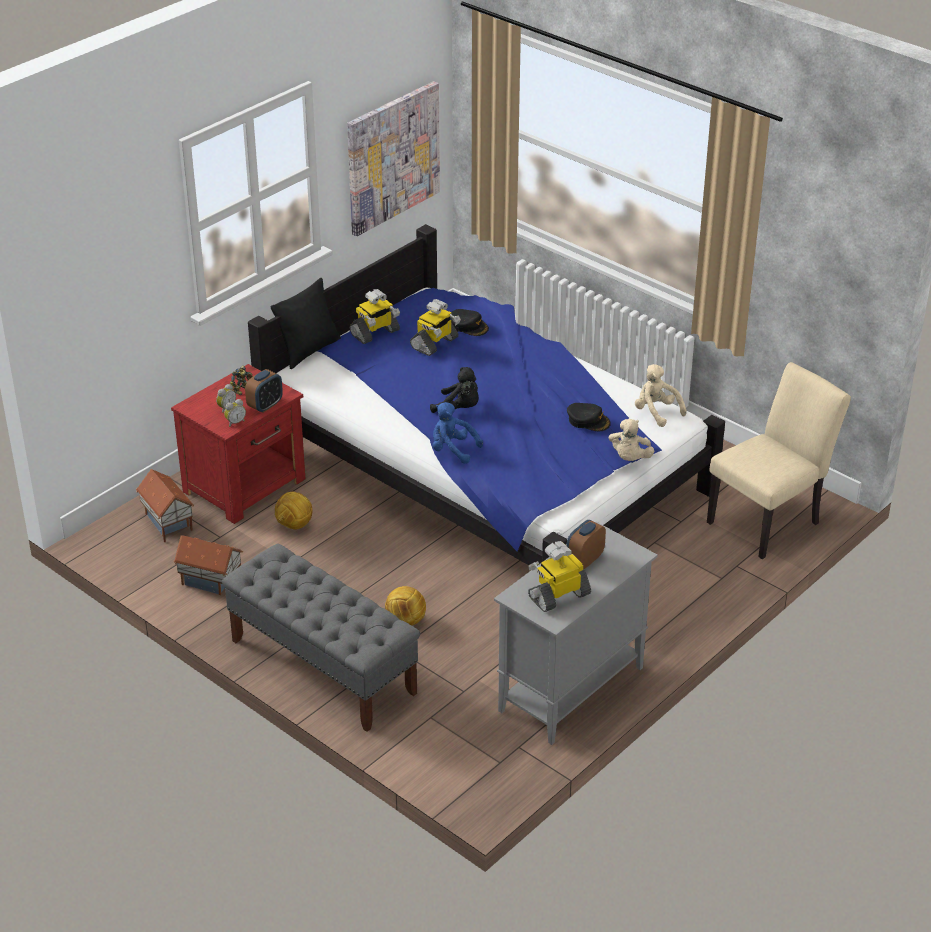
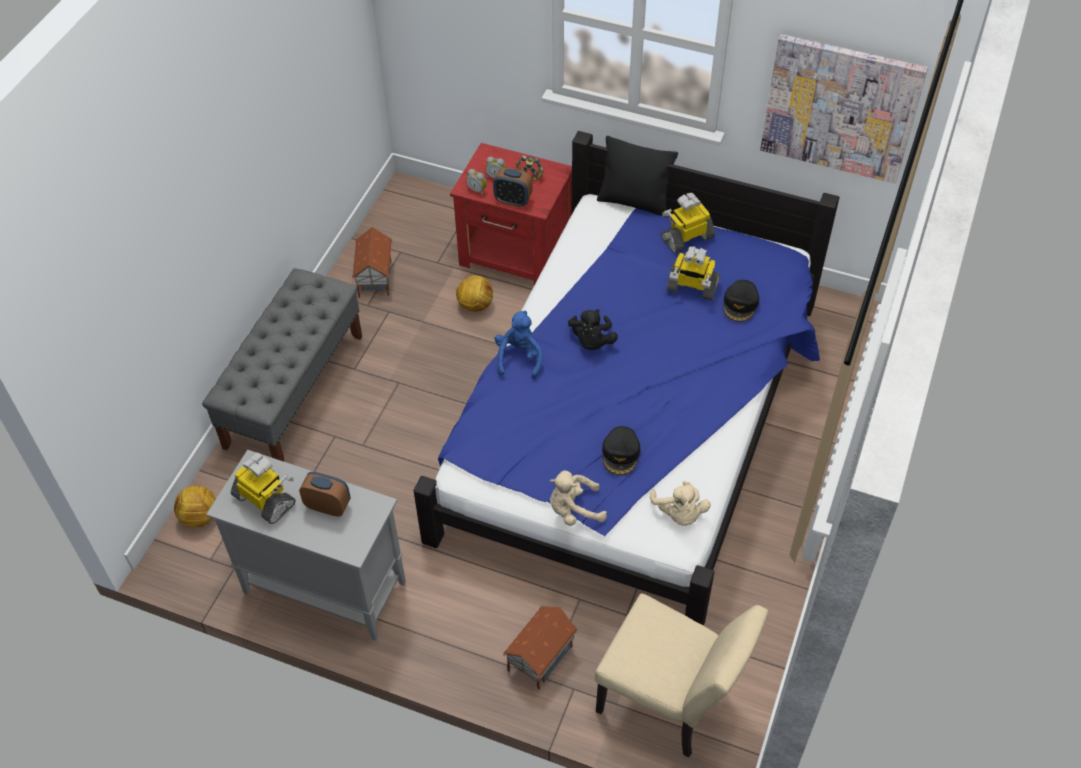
camera: 70 degrees right, 15 degrees up
toy house [136,469,194,542] -> toy house moved to [503,606,578,689]
toy robot [350,289,400,344] -> toy robot turned 120 degrees clockwise [661,193,715,253]
football [385,586,426,625] -> football moved to [174,486,216,528]
beige plush toy [635,364,687,427] -> beige plush toy turned 135 degrees clockwise [650,481,711,526]

